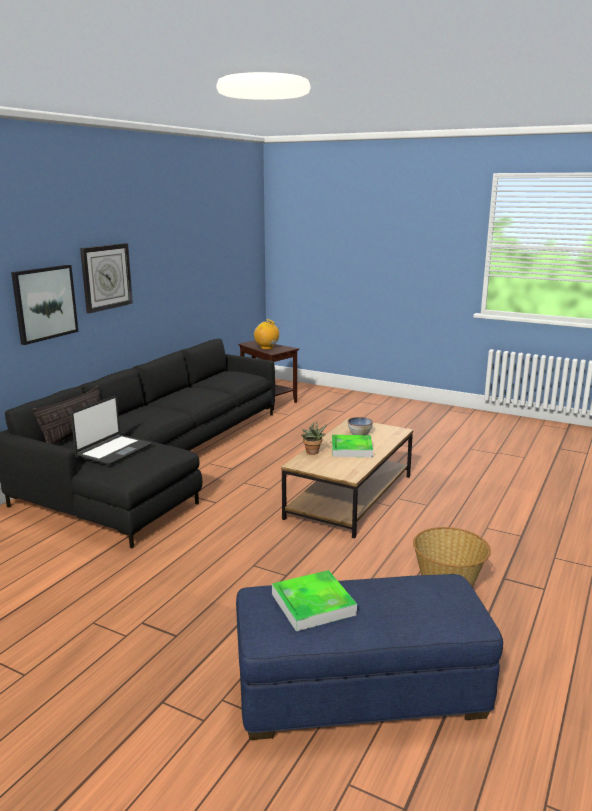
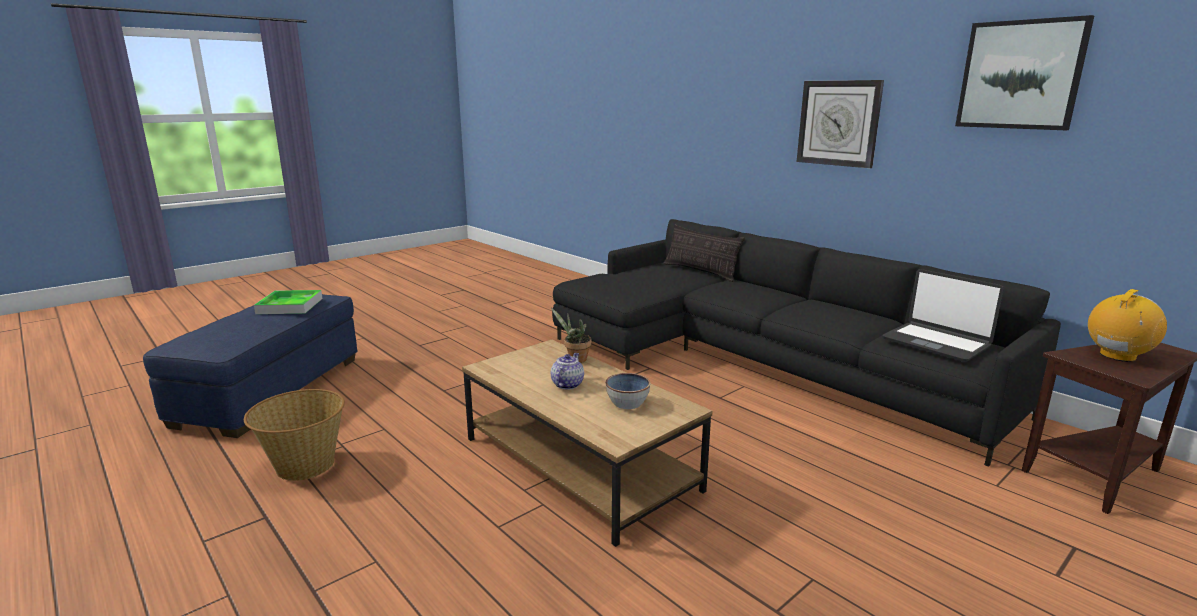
camera: 110 degrees right, 0 degrees up
picture [11,265,78,345] -> picture moved to [955,15,1094,130]
laptop [71,396,152,465] -> laptop moved to [882,269,1004,362]
tray [332,435,373,457] -> teapot [551,353,584,389]

